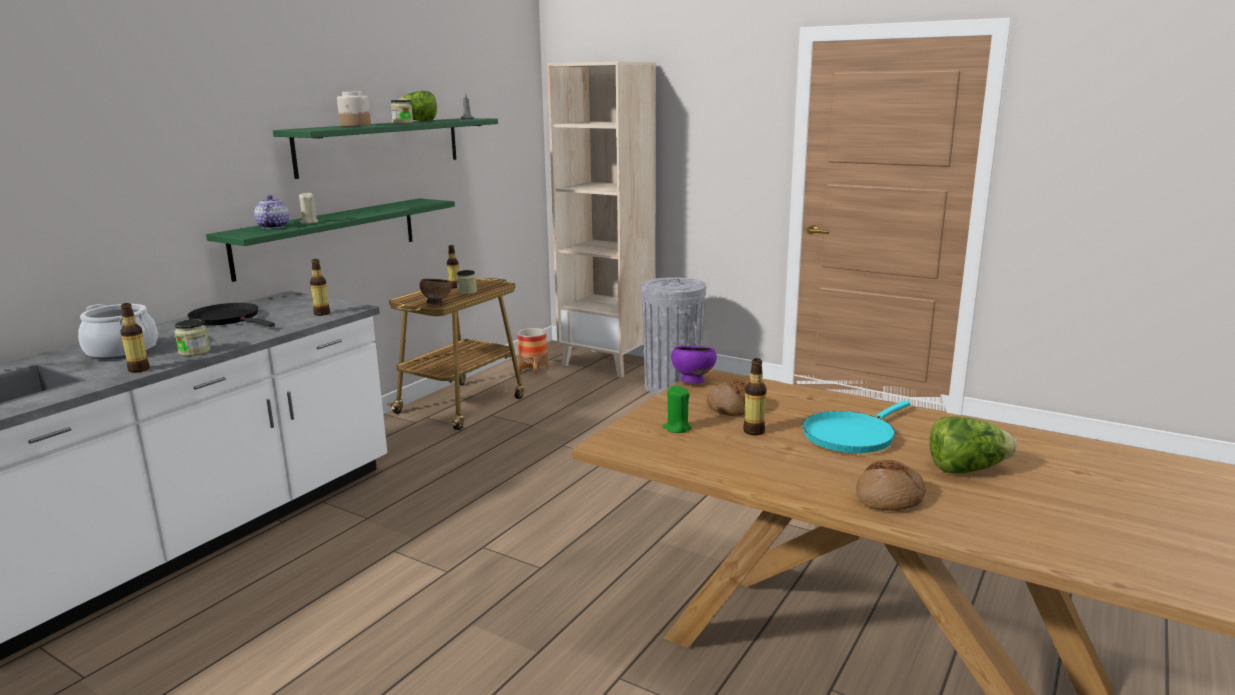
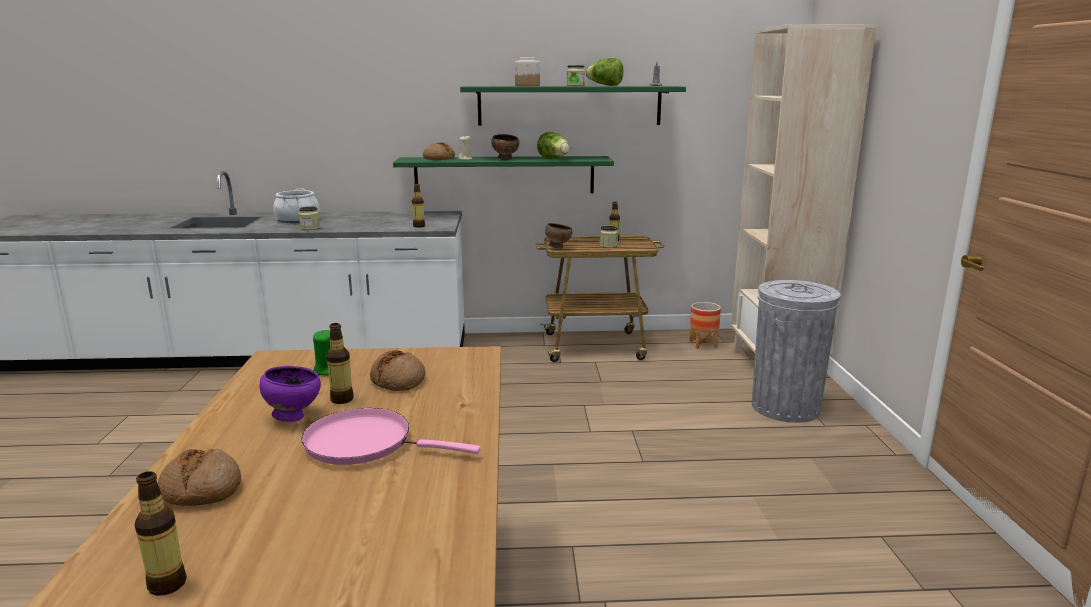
camera: 55 degrees right, 0 degrees up
bottle [120,303,150,373] -> bottle moved to [135,471,187,596]
black frying pan [187,303,275,327] -> none
teapot [254,195,289,229] -> bread [423,142,455,160]
purple bowl [671,346,717,383] -> purple bowl moved to [260,366,321,422]
turquoise frying pan [802,400,911,453] -> pink frying pan [301,408,481,465]
lettuce [930,416,1017,474] -> lettuce moved to [537,132,569,159]
none -> brown bowl [491,134,519,160]

